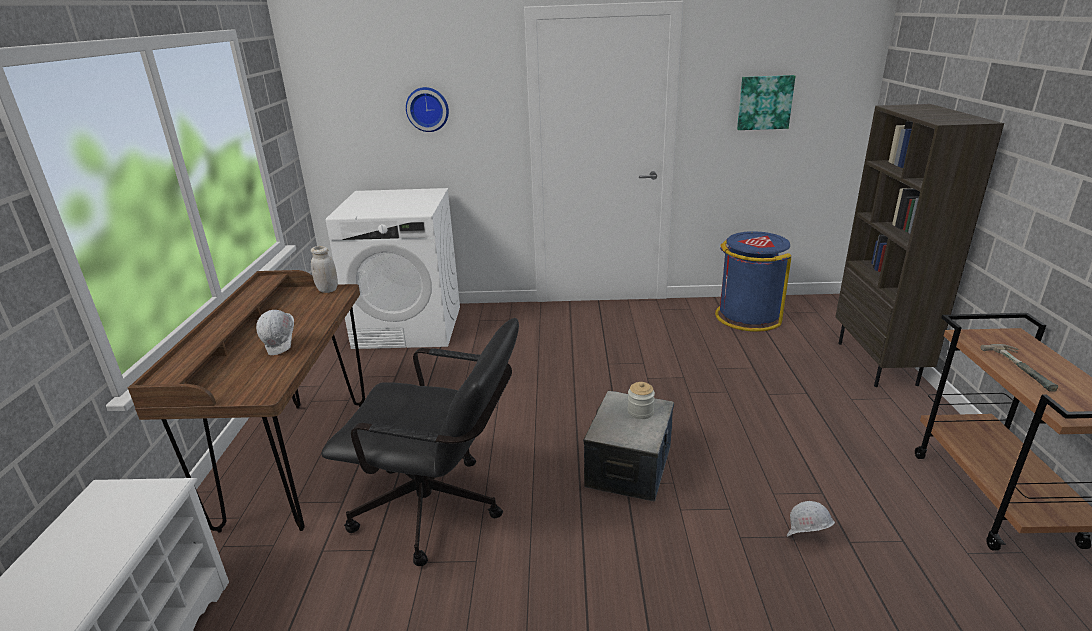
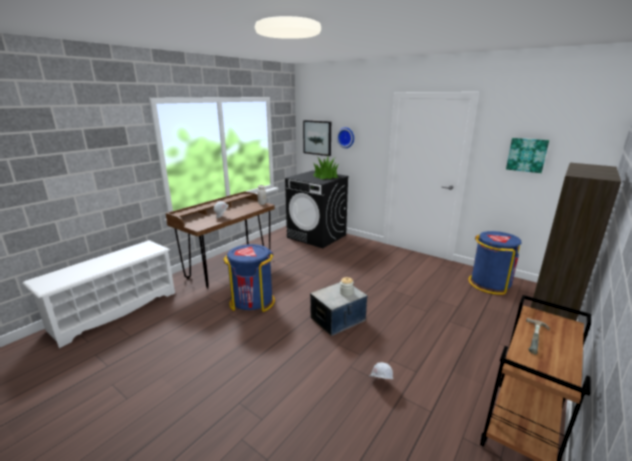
camera: 35 degrees right, 5 degrees down
black office chair [321,318,519,566] -> blue trash can [224,244,275,312]
white washing machine [326,188,460,349] -> black washing machine [285,170,349,248]
none -> picture [303,120,331,156]
none -> potted plant [313,157,338,179]

